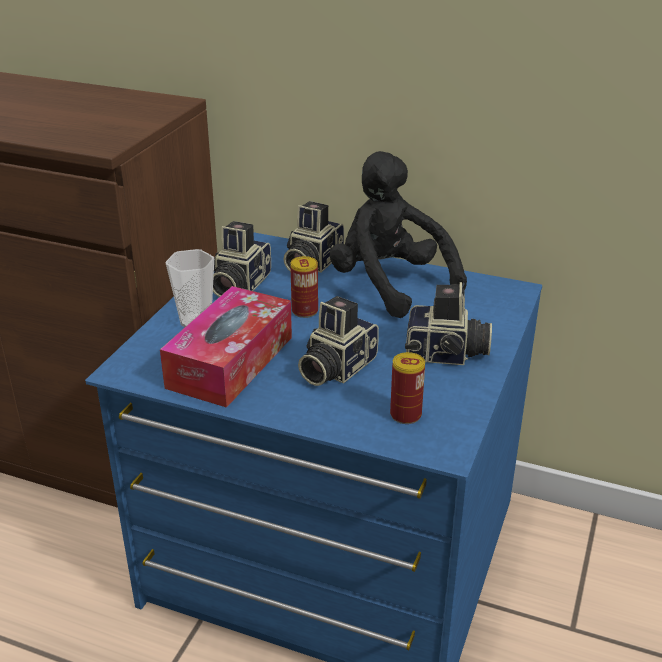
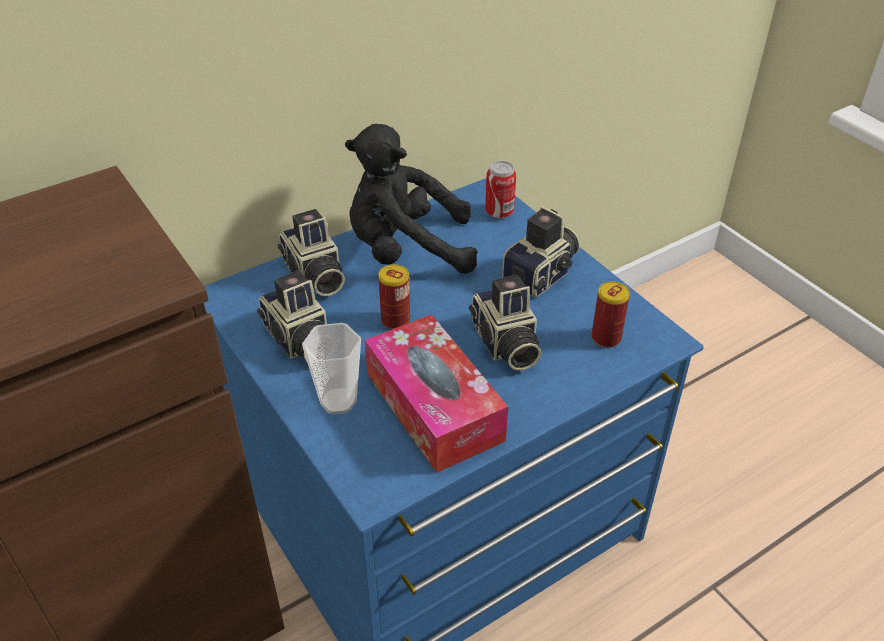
camera: 55 degrees left, 10 degrees up
none -> can [485,161,516,219]

